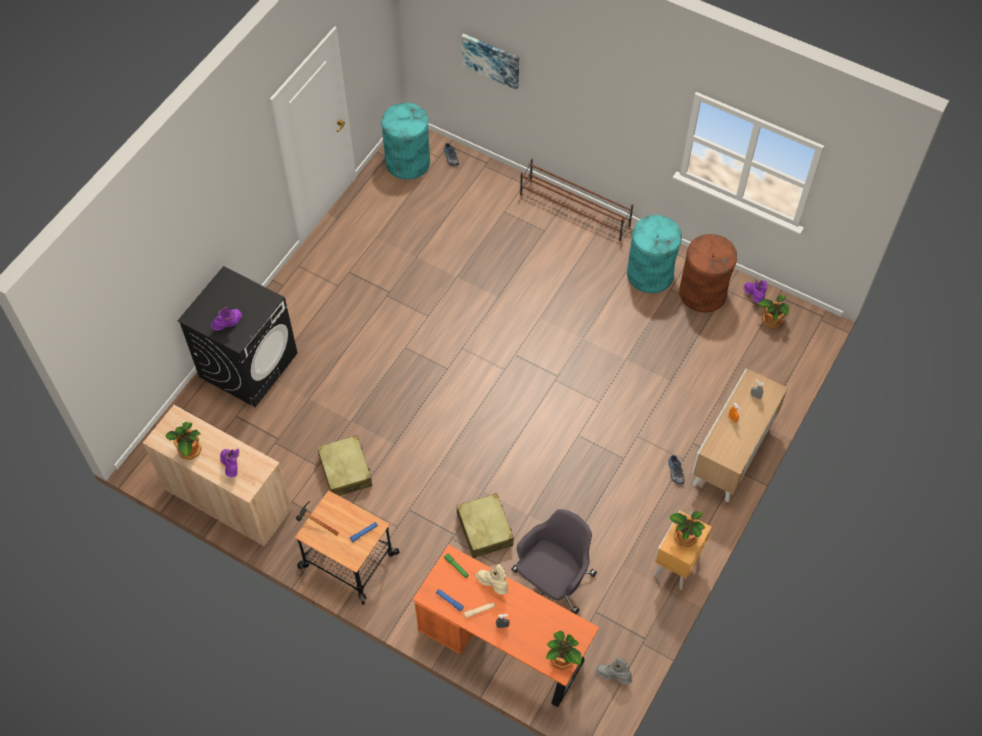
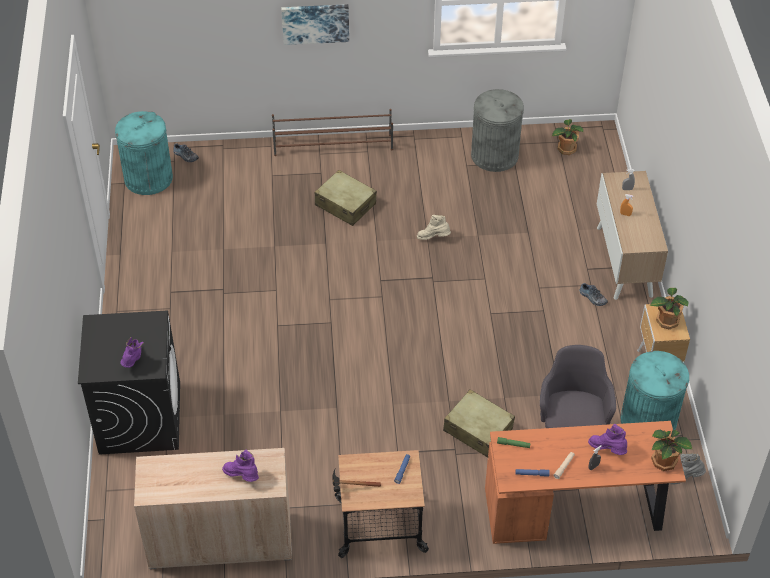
camera: 35 degrees left, 10 degrees down
potted plant [165,422,202,460] -> none
beige suitcase [317,435,372,496] -> beige suitcase moved to [315,170,377,226]
picture [462,34,519,90] -> picture moved to [281,4,349,45]
beige boot [476,564,508,595] -> beige boot moved to [417,215,451,240]
turquoise trash can [627,215,682,293] -> turquoise trash can moved to [620,351,689,430]
brown trash can [679,234,737,313] -> grey trash can [471,89,524,172]
purple boot [743,280,768,304] -> purple boot moved to [588,424,627,455]

